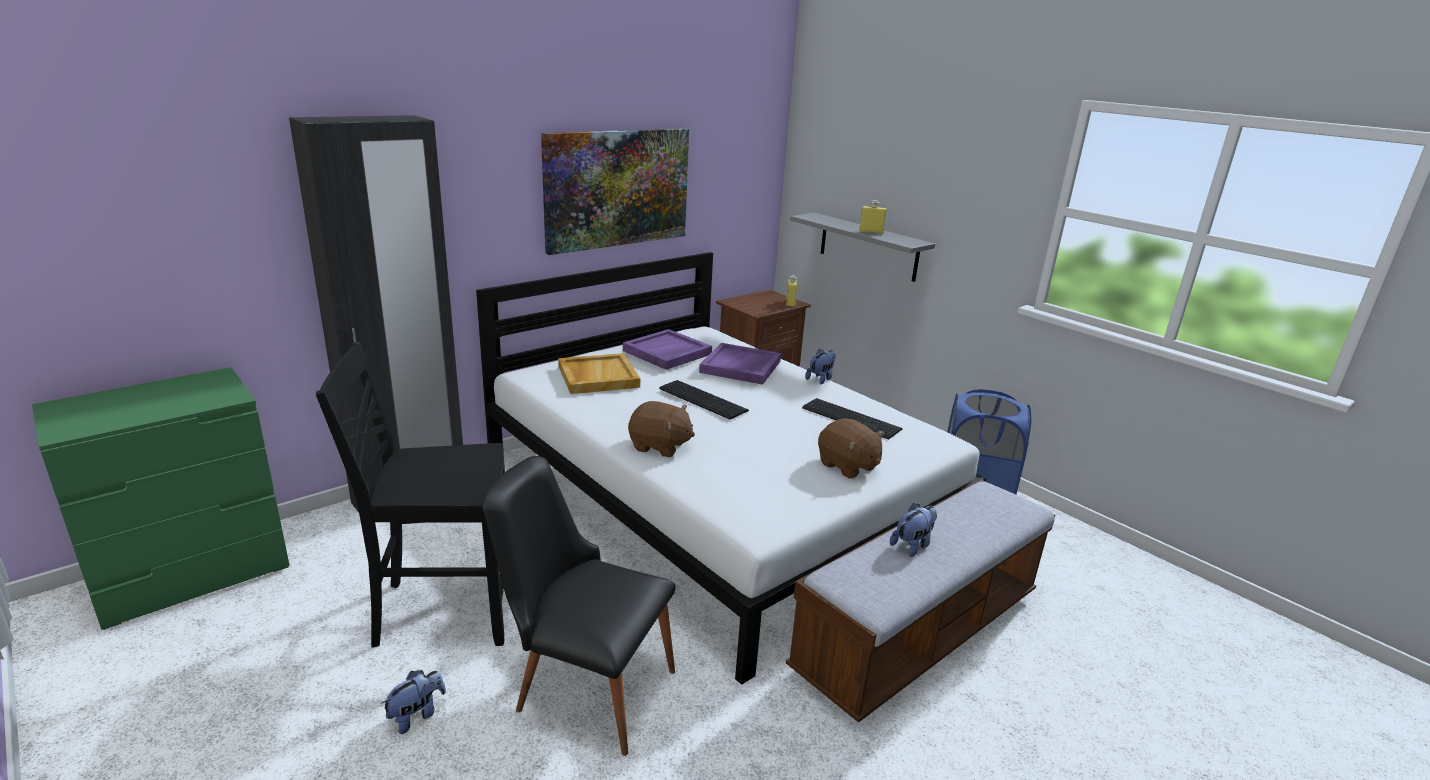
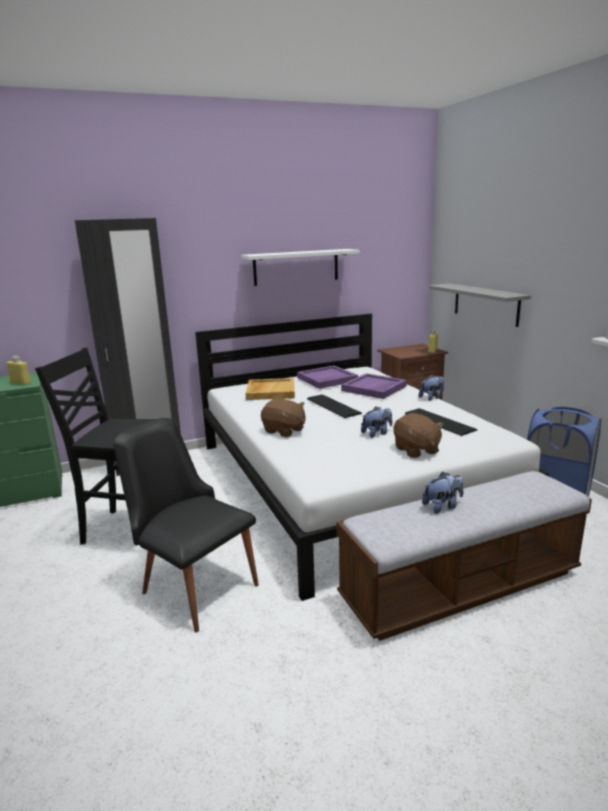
camera: 20 degrees right, 5 degrees down
plush toy [381,670,446,734] -> plush toy moved to [361,406,392,438]
picture [541,128,689,255] -> white shelf [241,249,360,286]
yellow bottle [859,200,887,234] -> yellow bottle moved to [7,356,31,385]

